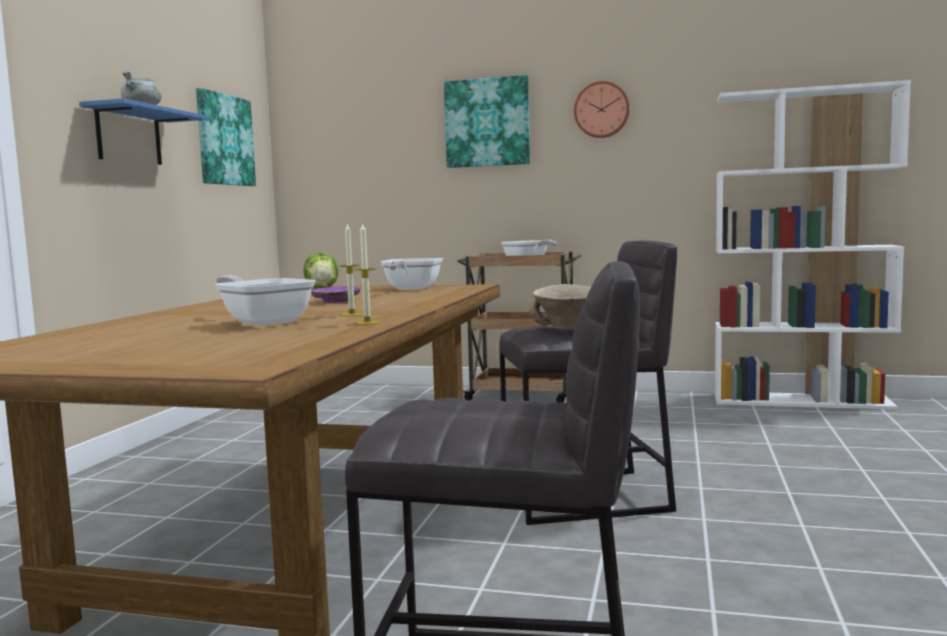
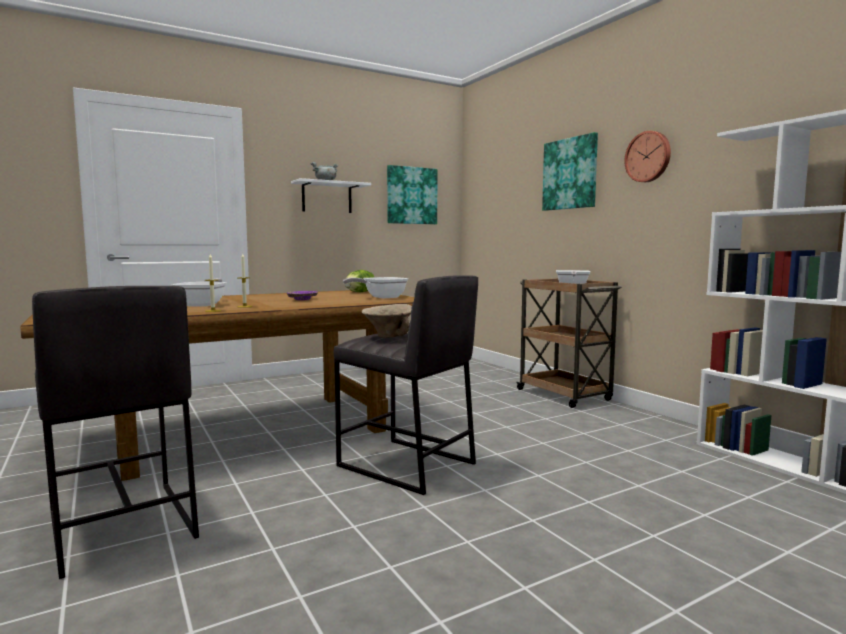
camera: 45 degrees right, 0 degrees up
blue shelf [79,98,207,165] -> white shelf [291,178,371,213]

